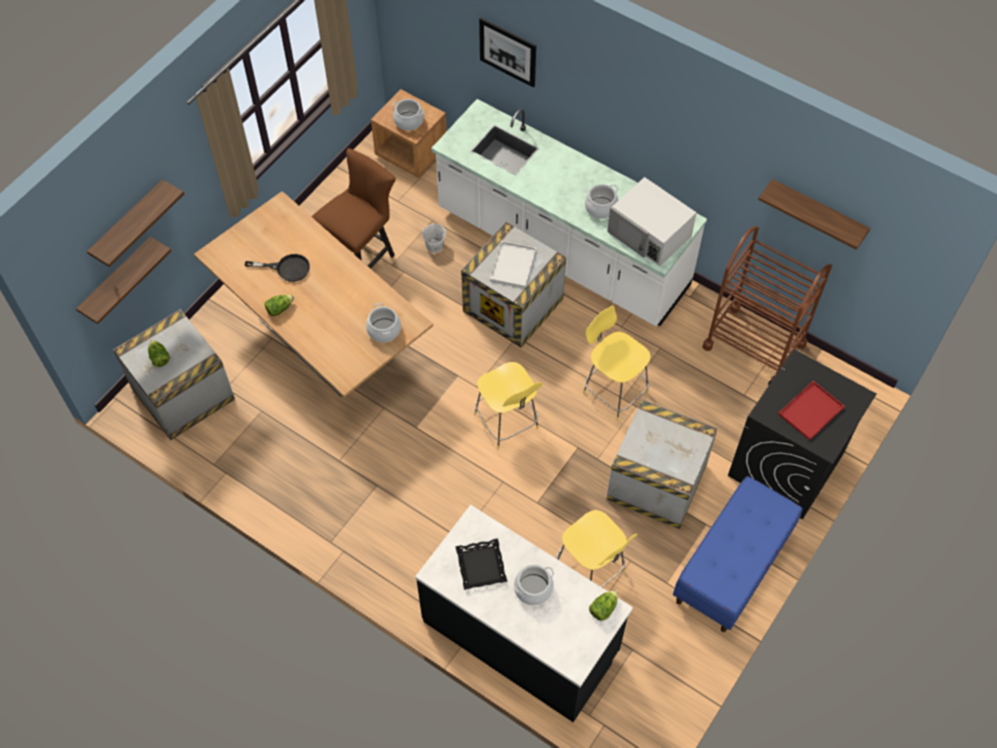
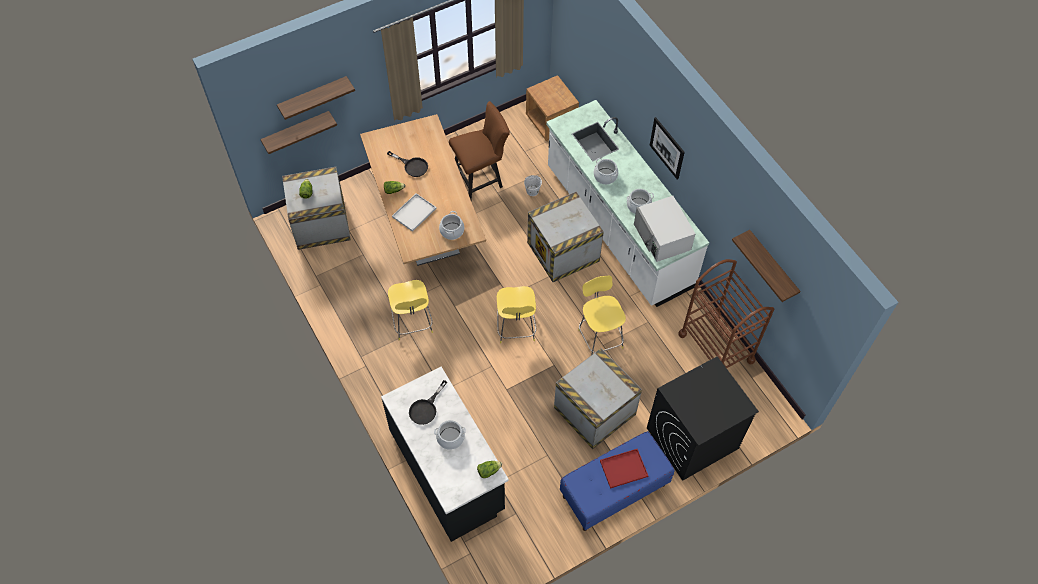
camera: 25 degrees right, 0 degrees up
cooking pot [392,99,424,131] -> cooking pot moved to [594,158,618,184]
black tray [455,538,507,590] -> black frying pan [409,380,447,425]
picture [479,18,536,88] -> picture moved to [650,117,685,180]
white tray [490,241,537,288] -> white tray moved to [392,193,437,232]
yellow stool [556,510,638,587] -> yellow stool moved to [388,280,433,341]
red tray [778,381,845,441] -> red tray moved to [600,449,648,489]

